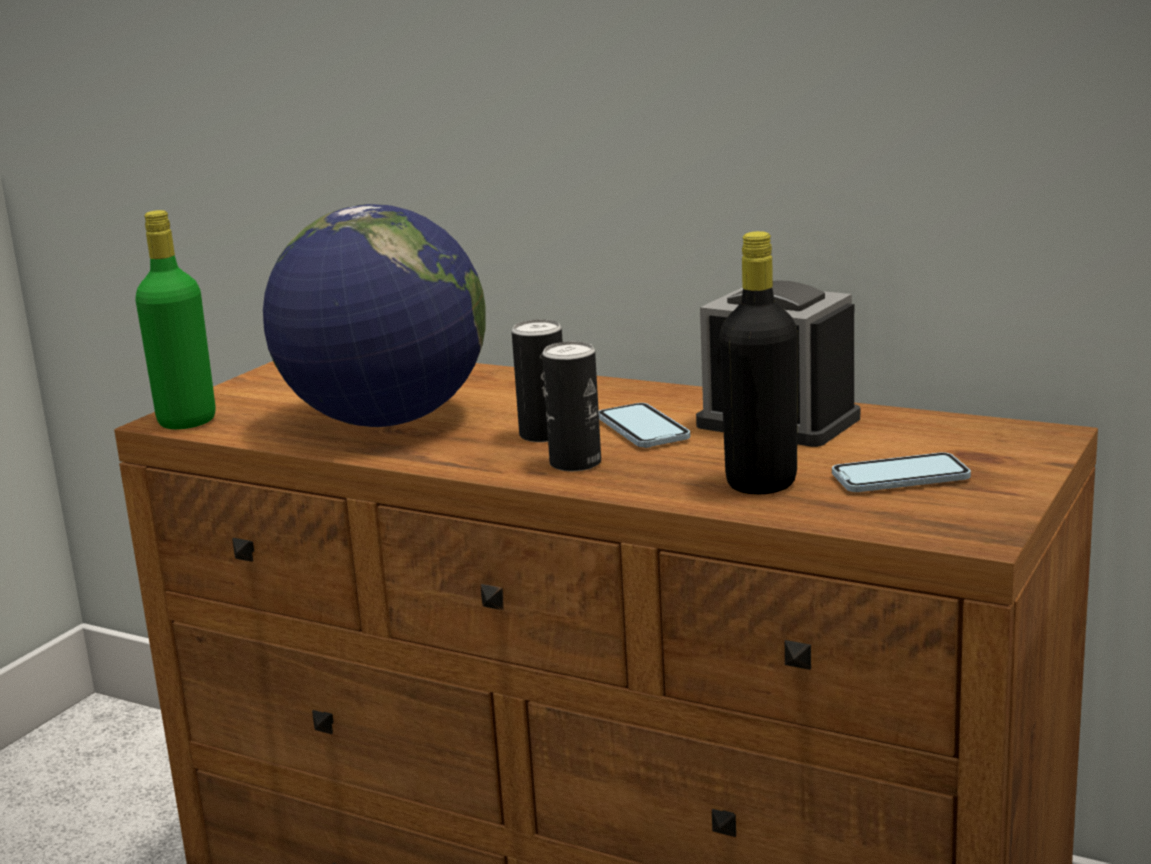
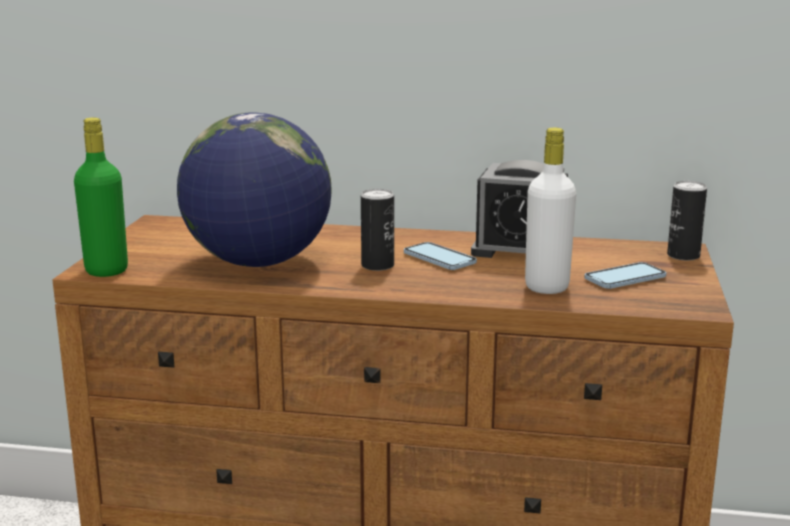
camera: 20 degrees left, 0 degrees up
can [542,341,601,471] -> can moved to [667,181,707,261]
black bottle [719,231,798,494] -> white bottle [525,128,576,294]

